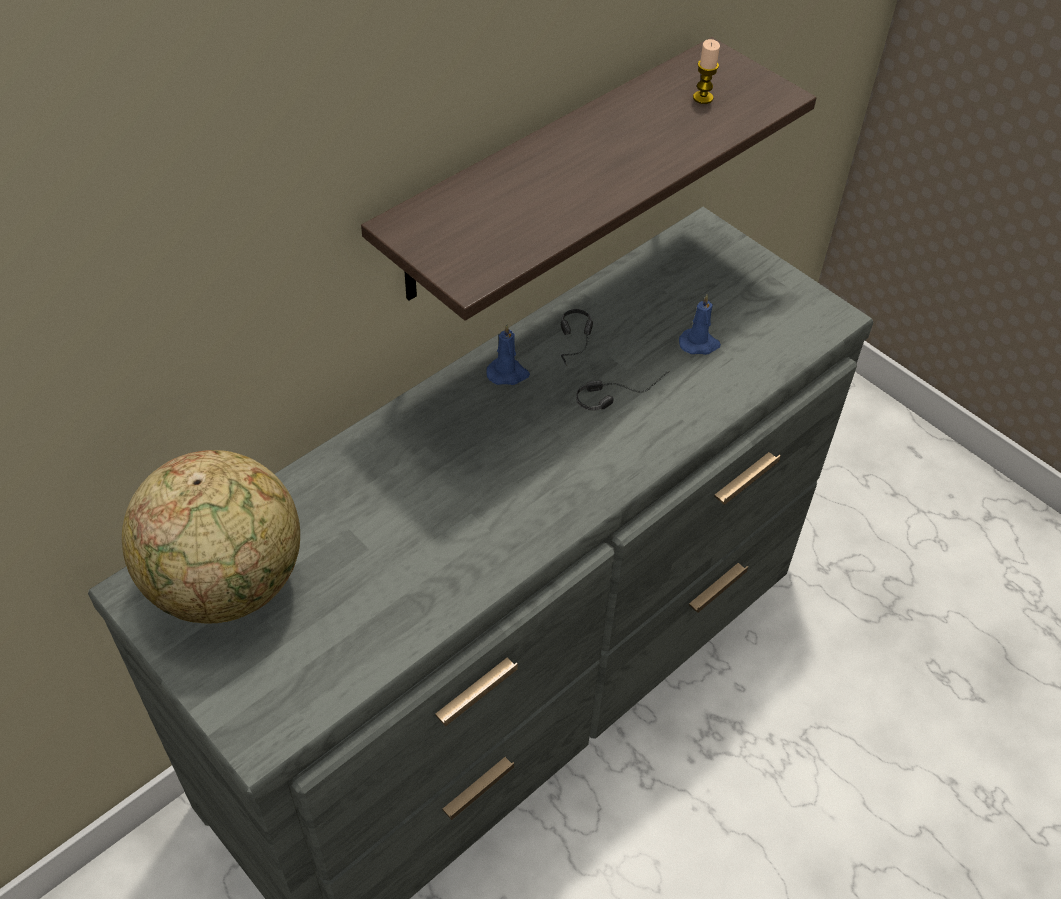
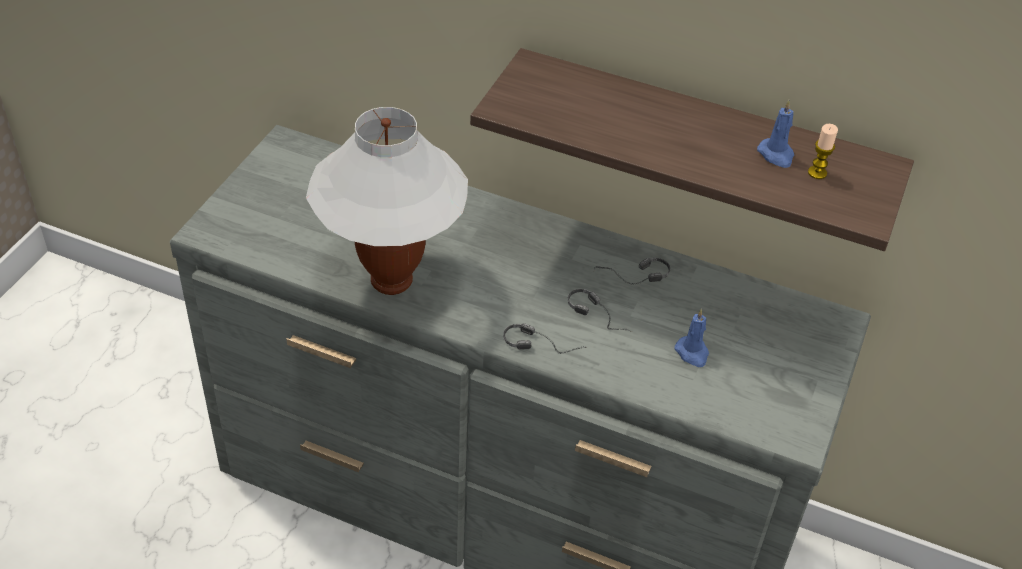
camera: 65 degrees right, 5 degrees down
globe [122,450,300,623] -> none
blue candle [486,324,530,385] -> blue candle moved to [757,100,794,168]
none -> white table lamp [306,107,468,295]
none -> headphones [503,323,587,354]

